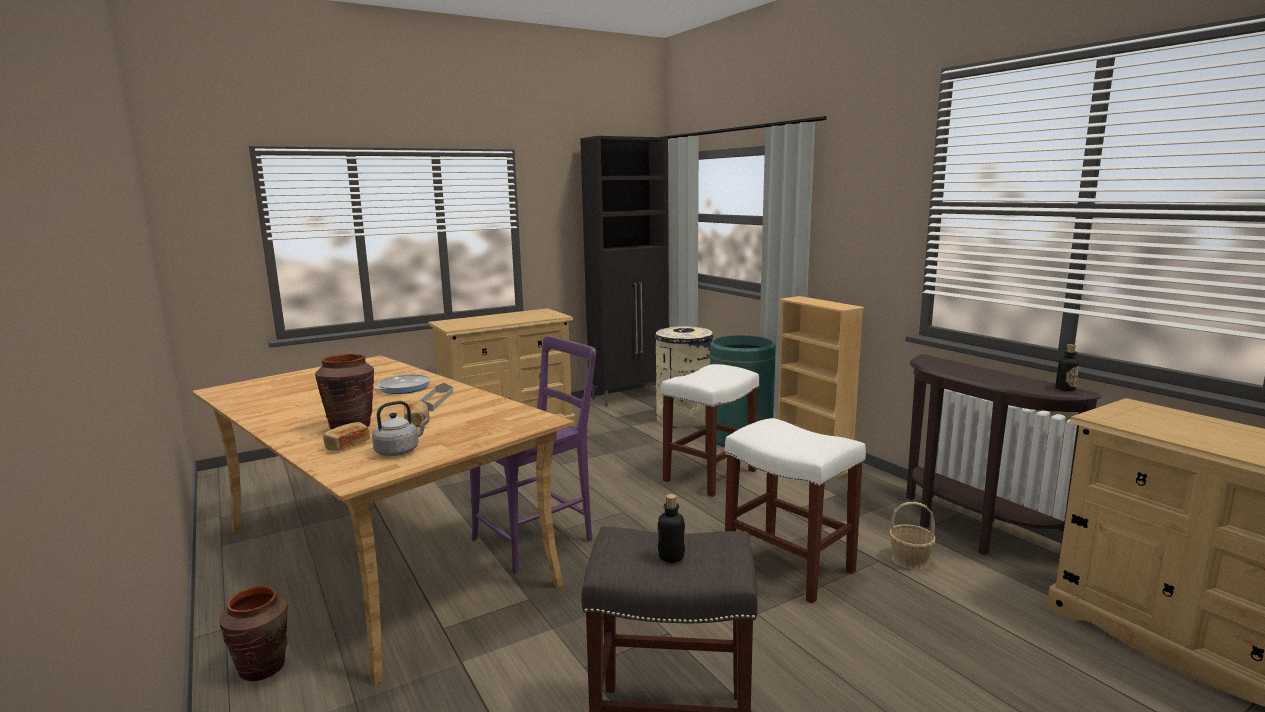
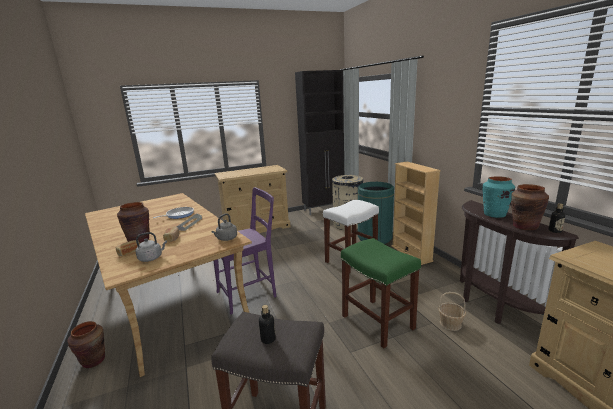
camera: 10 degrees right, 5 degrees up
white stool [725,418,866,603] -> green stool [341,238,421,349]
none -> grey kettle [212,213,237,241]
none -> turquoise vase [483,176,515,218]
none -> brown vase [511,184,549,230]

